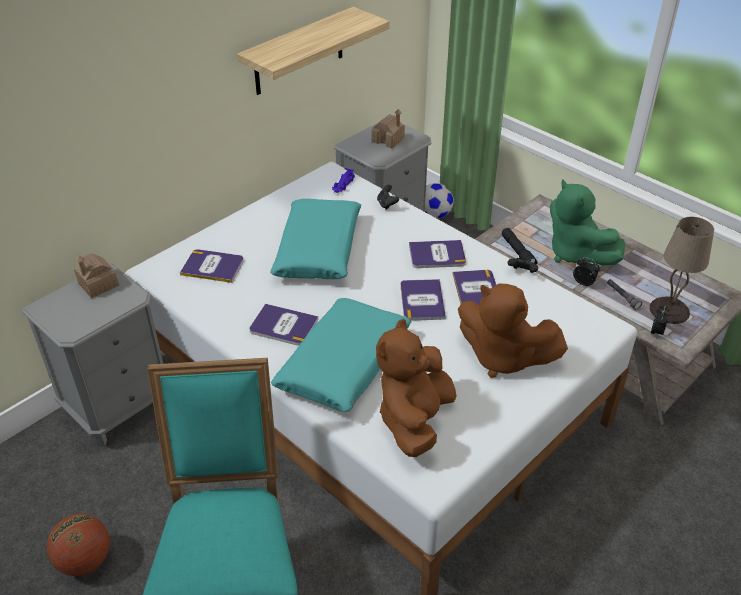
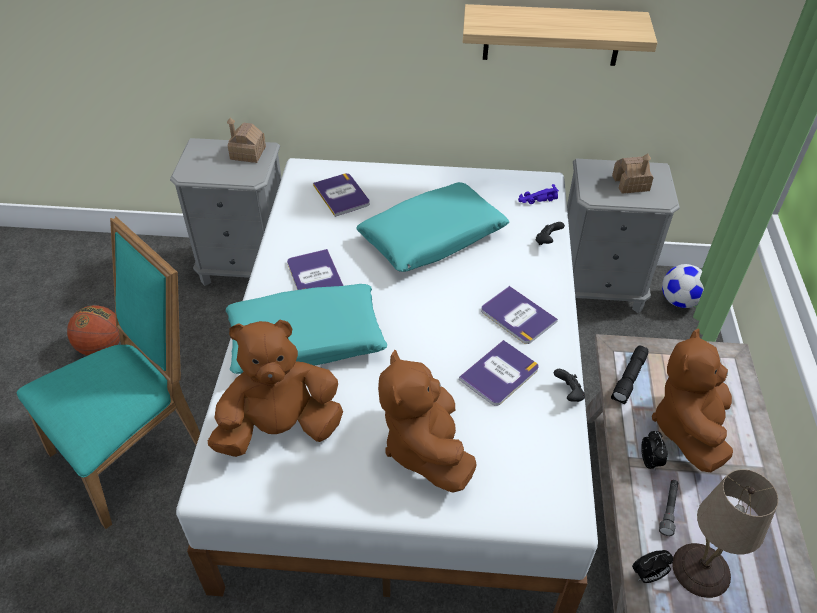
camera: 50 degrees right, 5 degrees up
book [400,279,446,321] -> none
green plush toy [550,179,626,266] -> brown plush toy [652,328,733,472]

